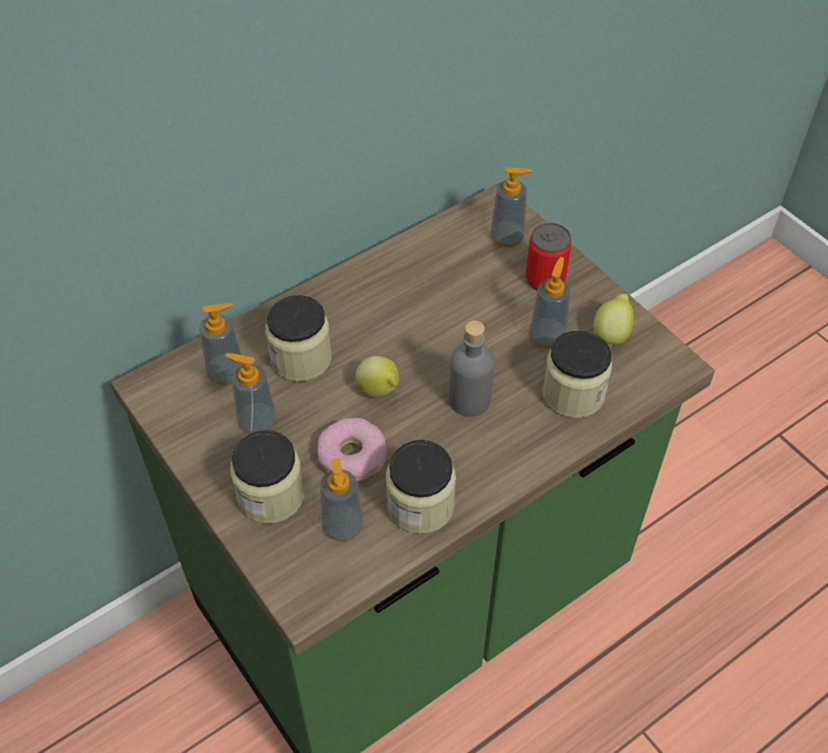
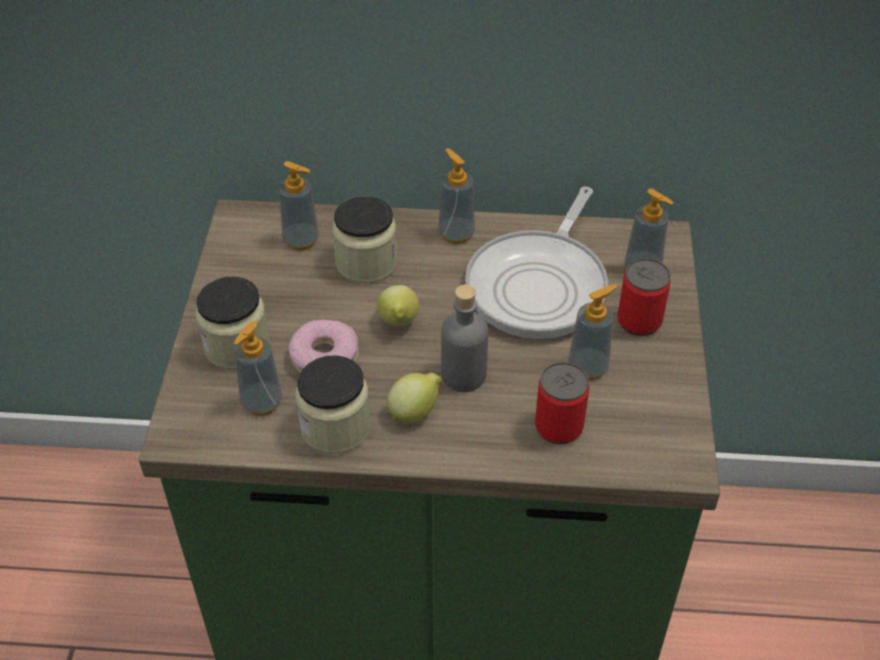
camera: 40 degrees right, 5 degrees down
soap dispenser [225,353,277,434] -> soap dispenser moved to [439,148,475,244]
jar [542,330,612,418] -> can [535,362,589,444]
lemon [593,293,634,347] -> lemon moved to [386,372,442,424]
none -> frying pan [465,187,608,339]

